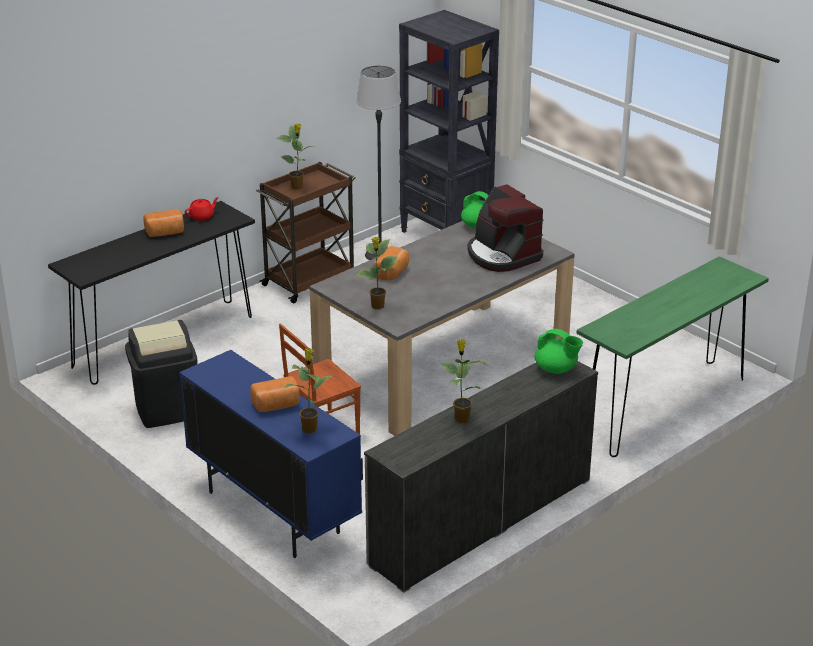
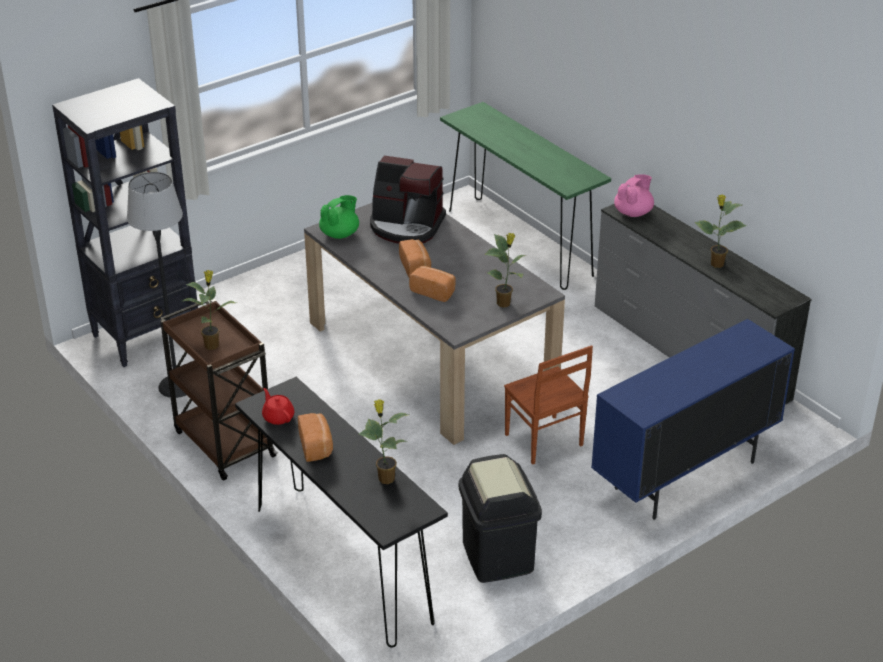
camera: 85 degrees left, 5 degrees up
bread [250,376,300,412] -> bread moved to [399,239,431,278]
potted plant [284,348,333,433] -> potted plant moved to [359,399,408,484]
coffee machine [468,184,543,272] -> coffee machine turned 45 degrees clockwise [370,156,446,243]
green teapot [535,329,583,374] -> pink teapot [614,174,654,217]

